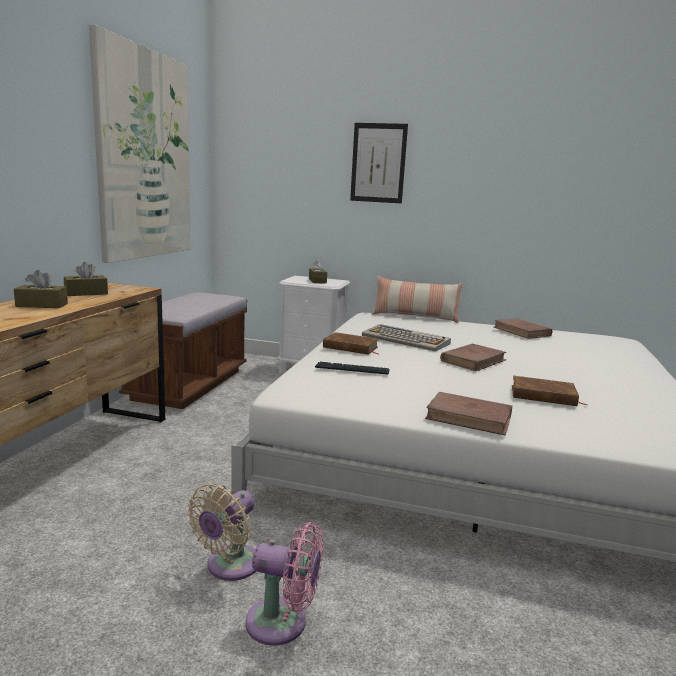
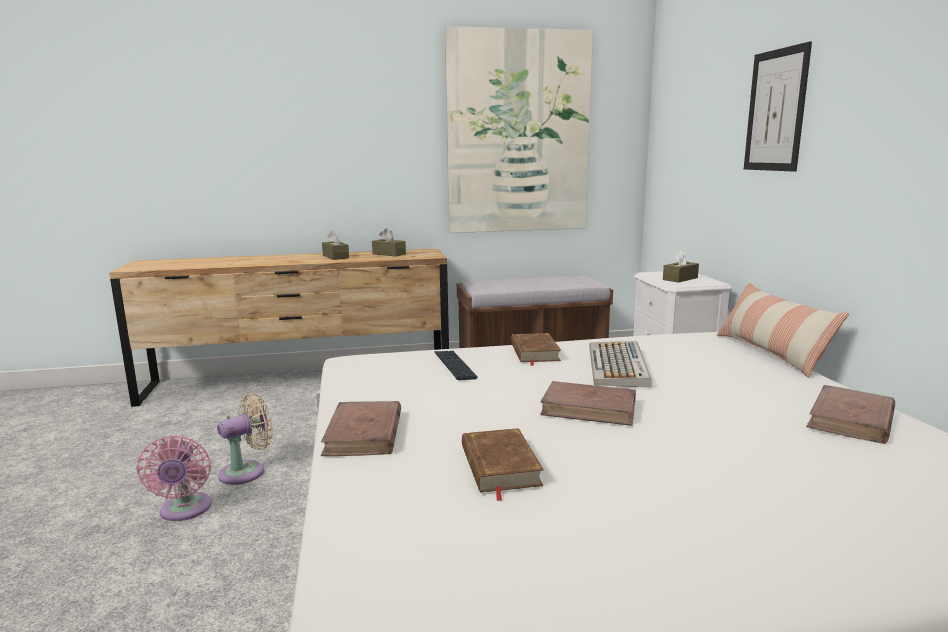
camera: 65 degrees right, 0 degrees up
beige fan [187,483,256,581] -> beige fan turned 135 degrees clockwise [217,393,273,485]

